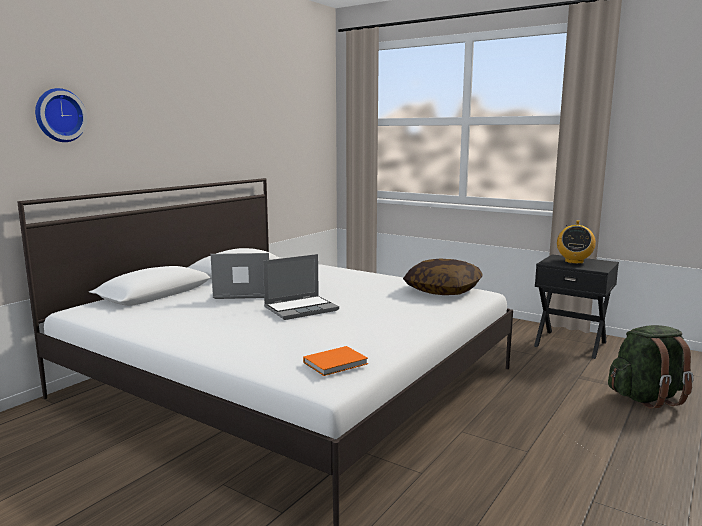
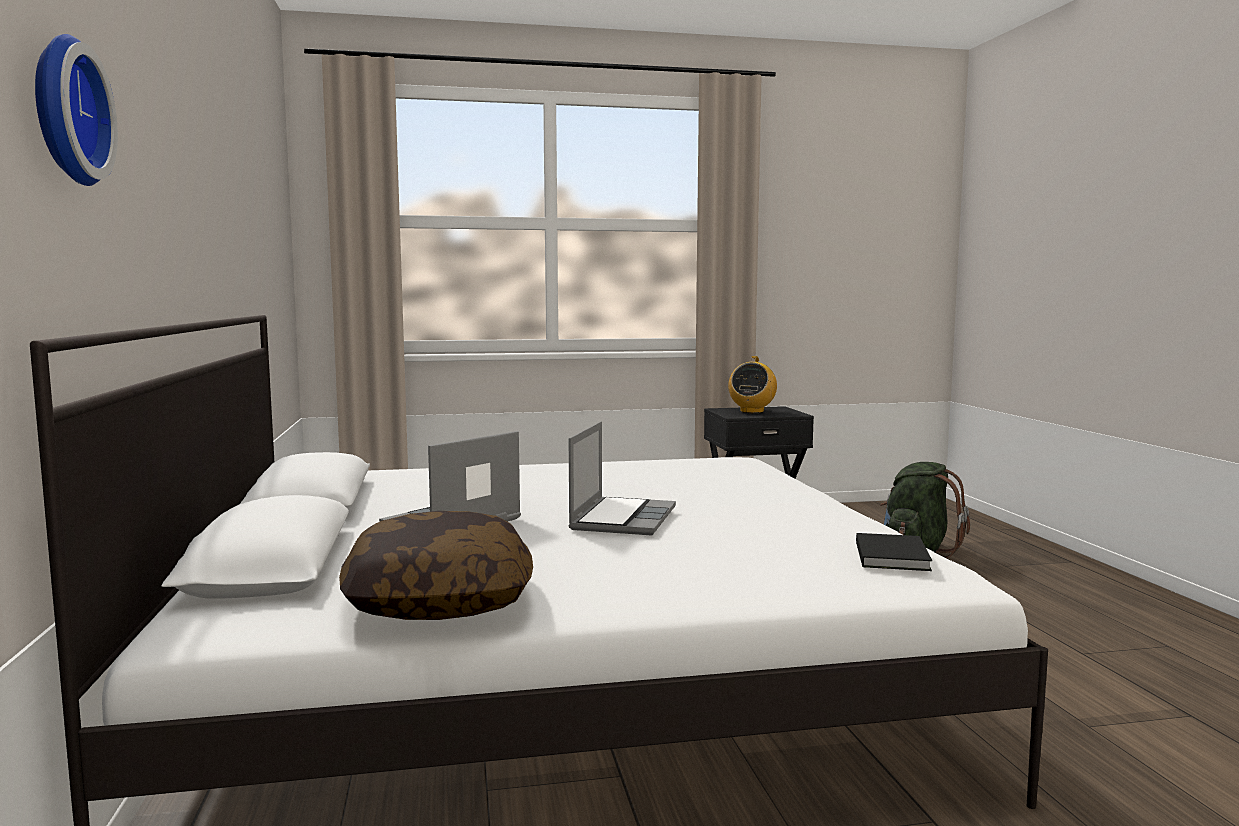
camera: 45 degrees left, 5 degrees down
orange book [303,346,368,376] -> black book [856,533,932,571]
pillow [403,258,483,295] -> pillow moved to [339,511,533,620]
radio [557,220,596,264] -> radio turned 45 degrees clockwise [728,356,777,413]

